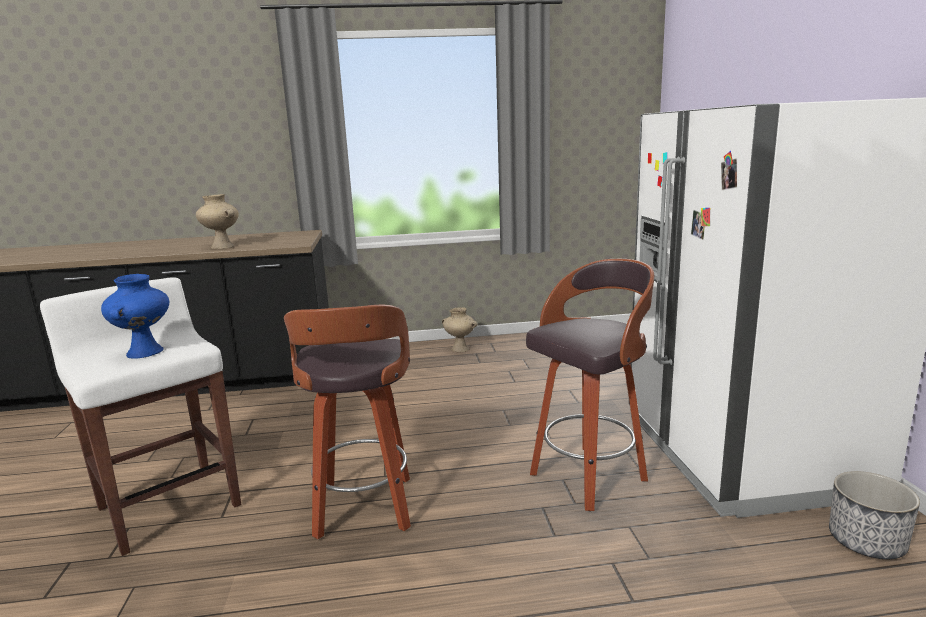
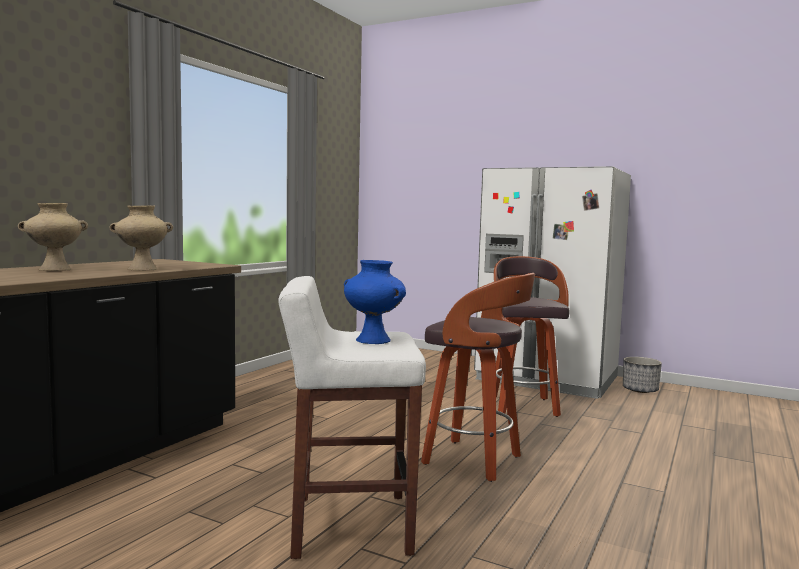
camera: 55 degrees left, 10 degrees down
beige vase [442,307,477,352] -> beige vase moved to [18,203,88,271]

